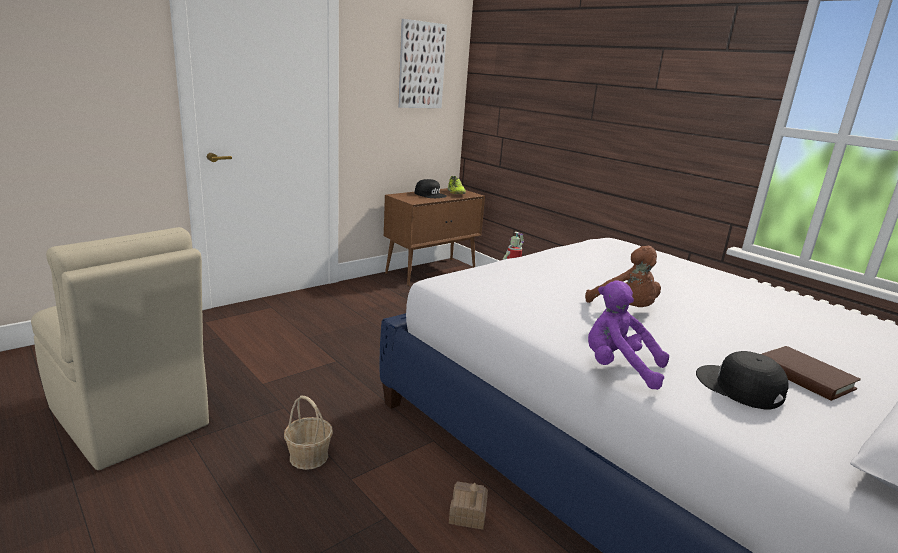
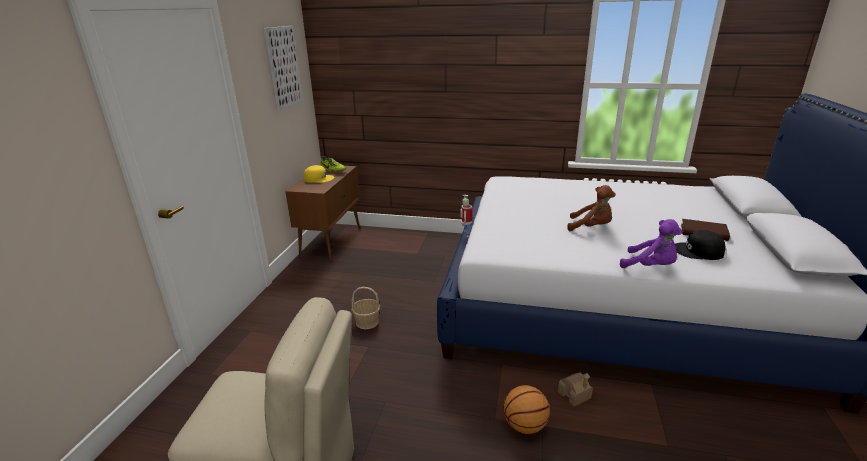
camera: 35 degrees left, 5 degrees up
basket [284,396,333,470] -> basket moved to [352,287,380,329]
black cap [415,179,447,198] -> yellow cap [304,165,334,183]
purple plush toy [588,280,669,390] -> purple plush toy turned 135 degrees counterclockwise [620,219,682,268]
none -> basketball [503,385,550,434]

